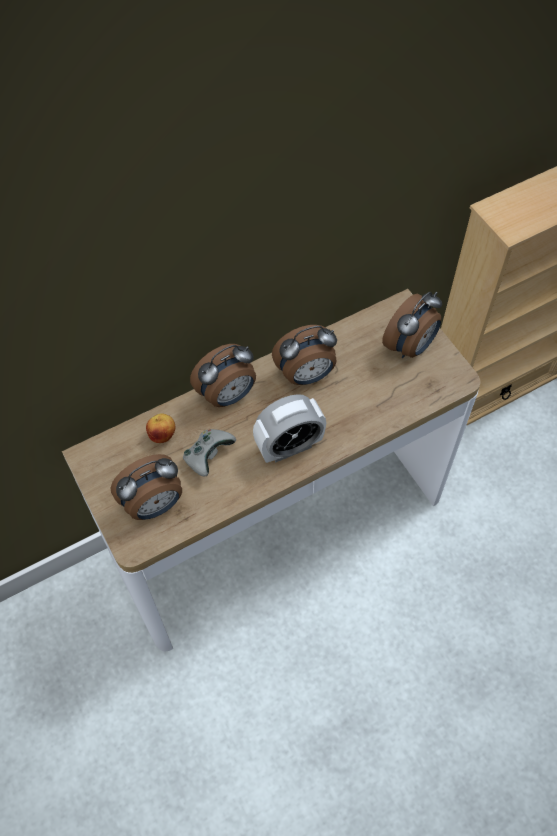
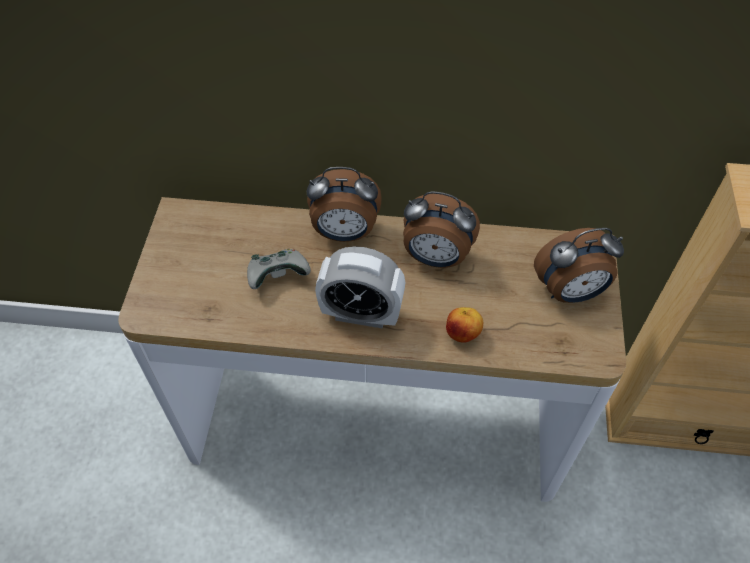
camera: 35 degrees right, 5 degrees down
alarm clock [111,454,182,520] -> none
apple [146,413,176,443] -> apple moved to [446,307,483,343]

